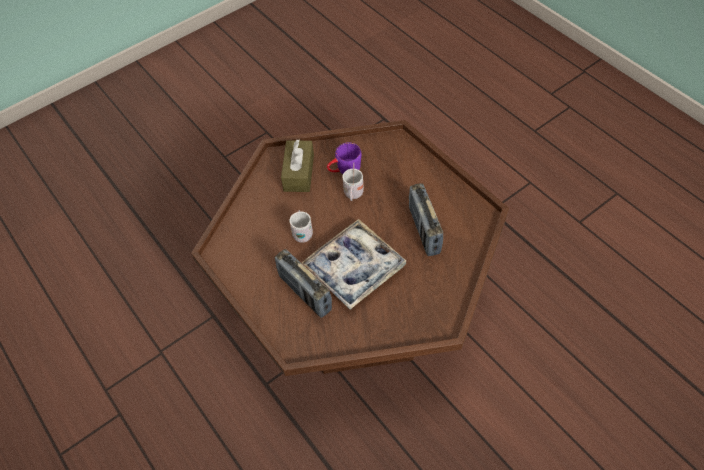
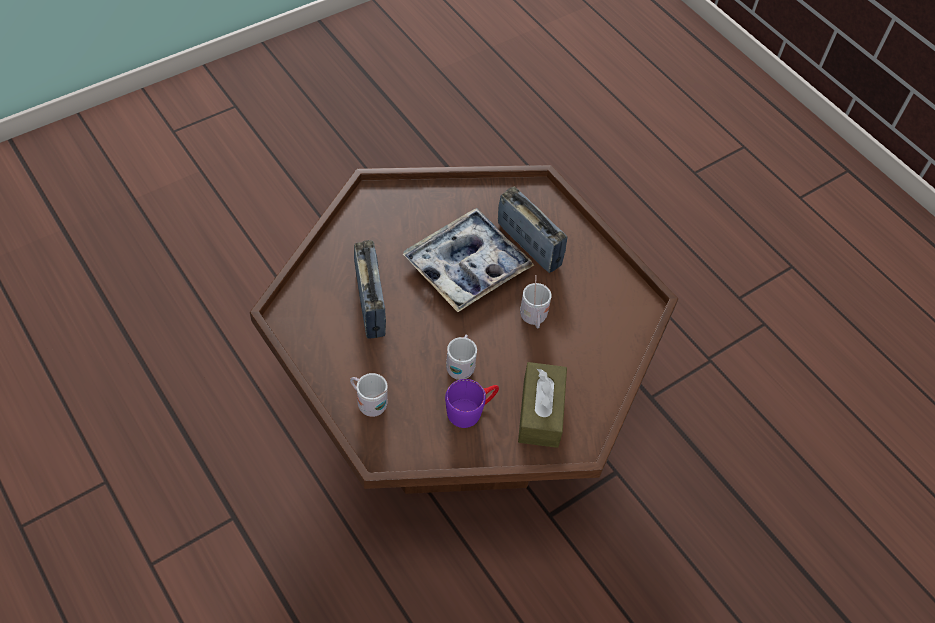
camera: 175 degrees right, 0 degrees up
none -> white mug [350,373,388,417]

